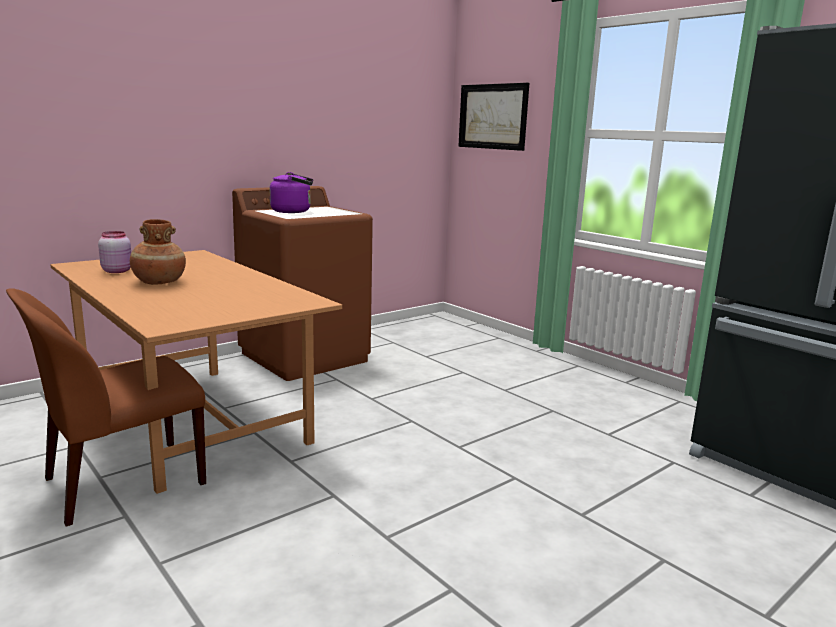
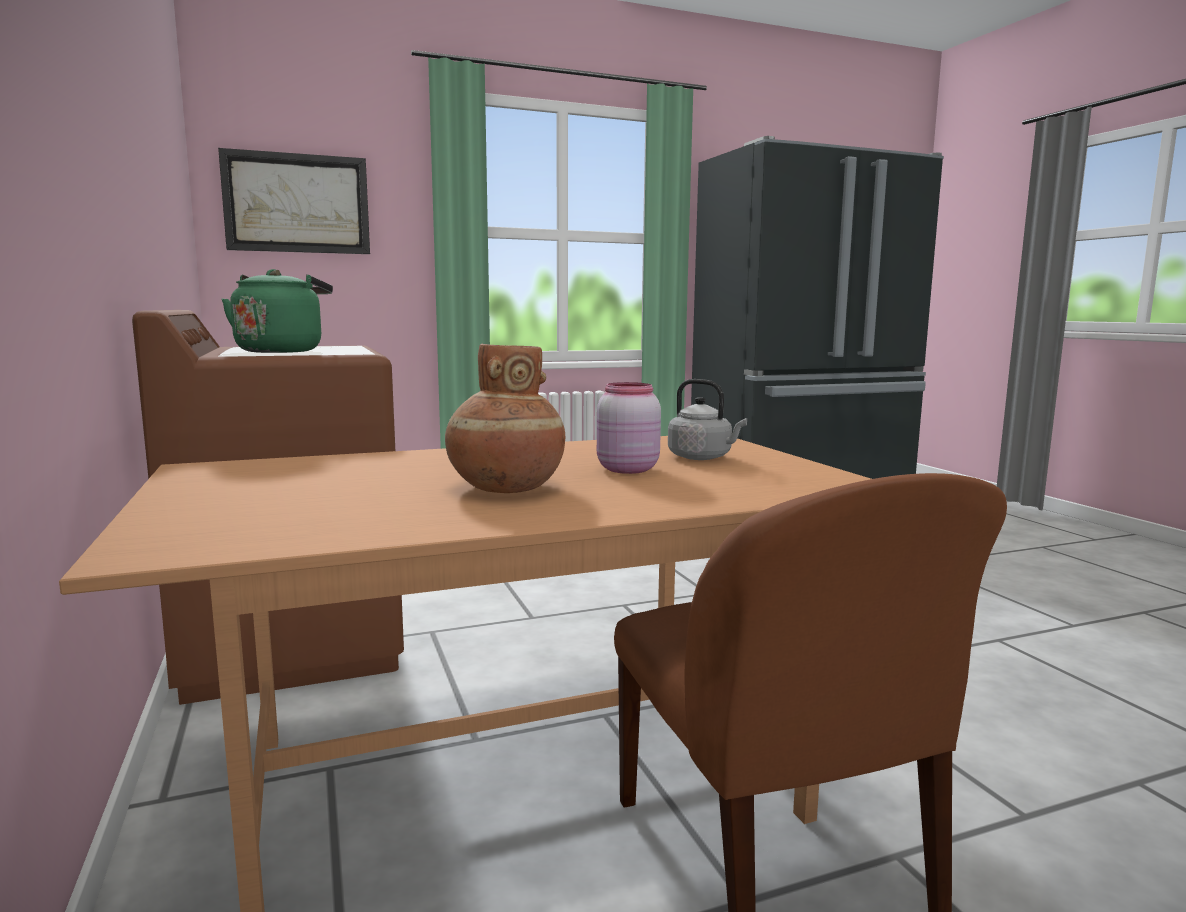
camera: 70 degrees left, 5 degrees down
pink jar [98,231,131,273] -> pink jar moved to [597,382,661,474]
purple kettle [270,172,313,213] -> green kettle [221,269,333,353]
none -> grey kettle [668,379,747,460]

